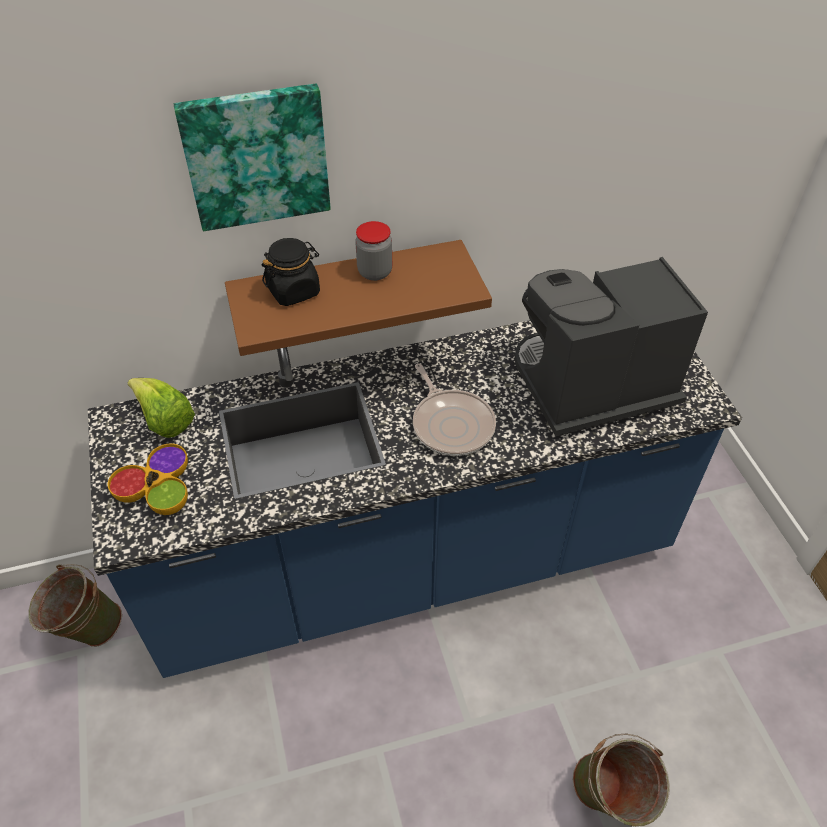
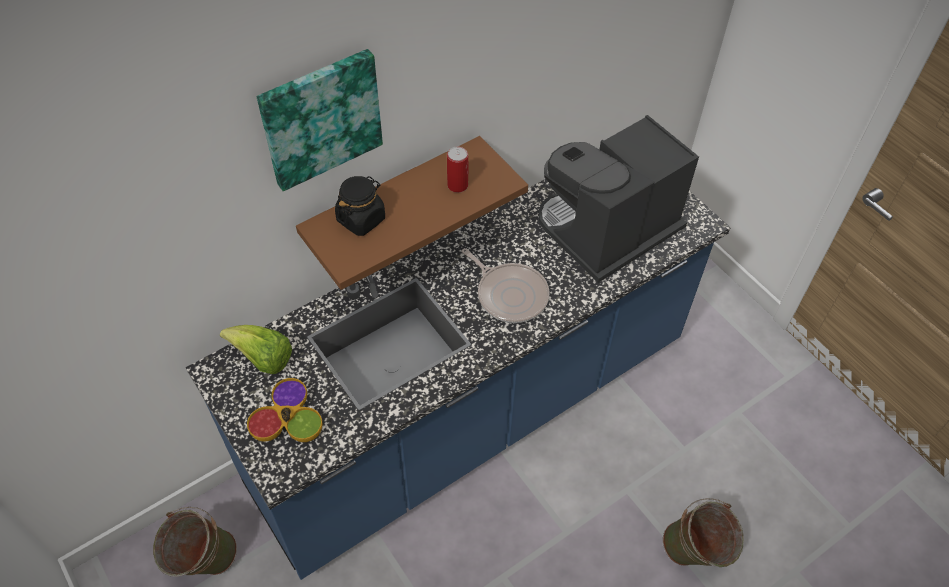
camera: 20 degrees left, 5 degrees up
jar [355,221,392,281] -> none
none -> can [447,147,468,193]

